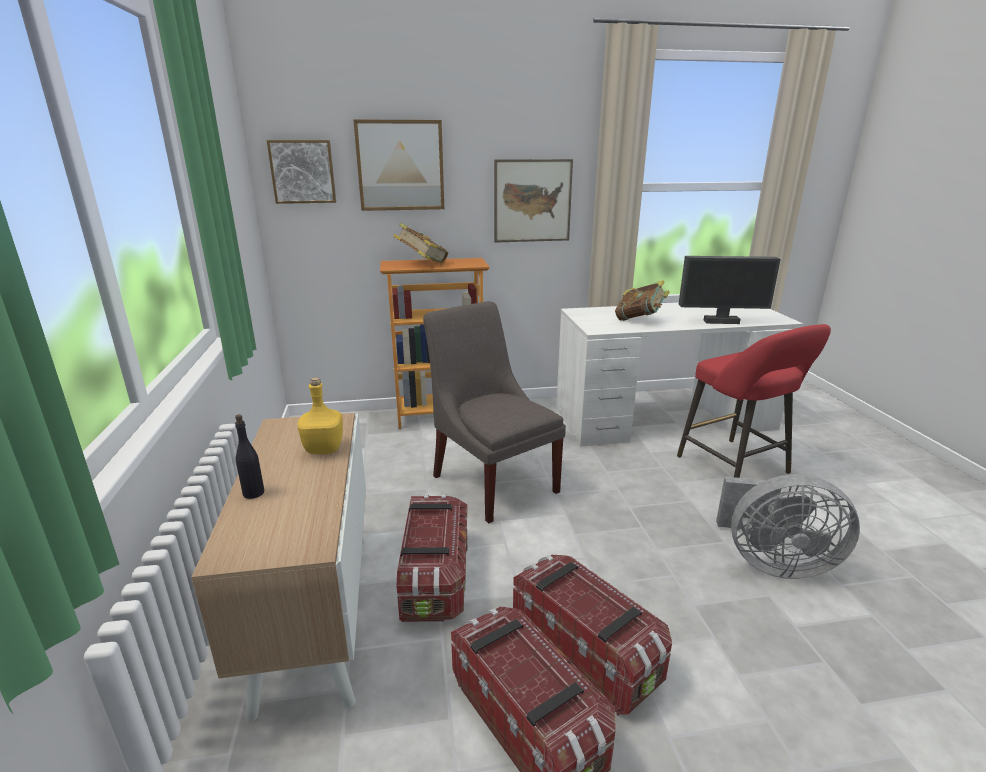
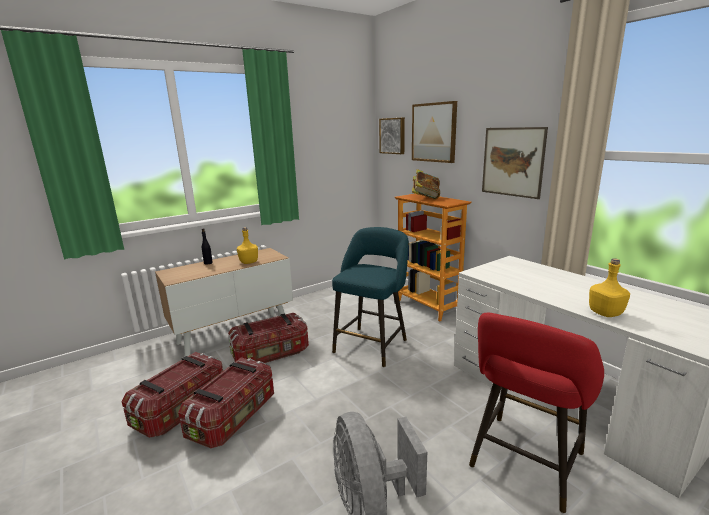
camera: 65 degrees right, 5 degrees down
grey chair [423,301,566,523] -> turquoise stool [332,227,409,367]
book [615,280,669,321] -> none
monitor [679,256,781,324] -> yellow bottle [589,258,630,317]

